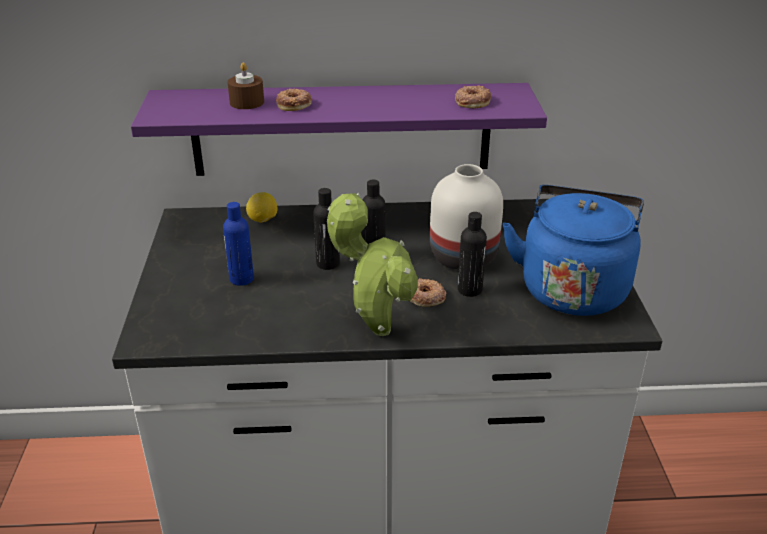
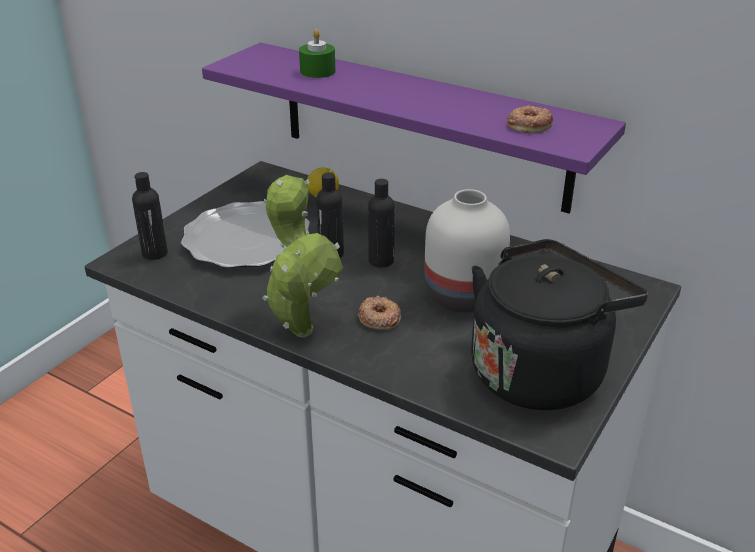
camera: 35 degrees right, 0 degrees up
blue bottle [223,202,254,286] -> plate [181,201,310,268]
brown candle [227,62,264,109] -> green candle [299,29,335,78]
donut [276,89,312,111] -> none
black bottle [458,212,487,297] -> black bottle moved to [132,172,168,260]
blue kettle [502,185,644,316] -> black kettle [471,239,648,410]

